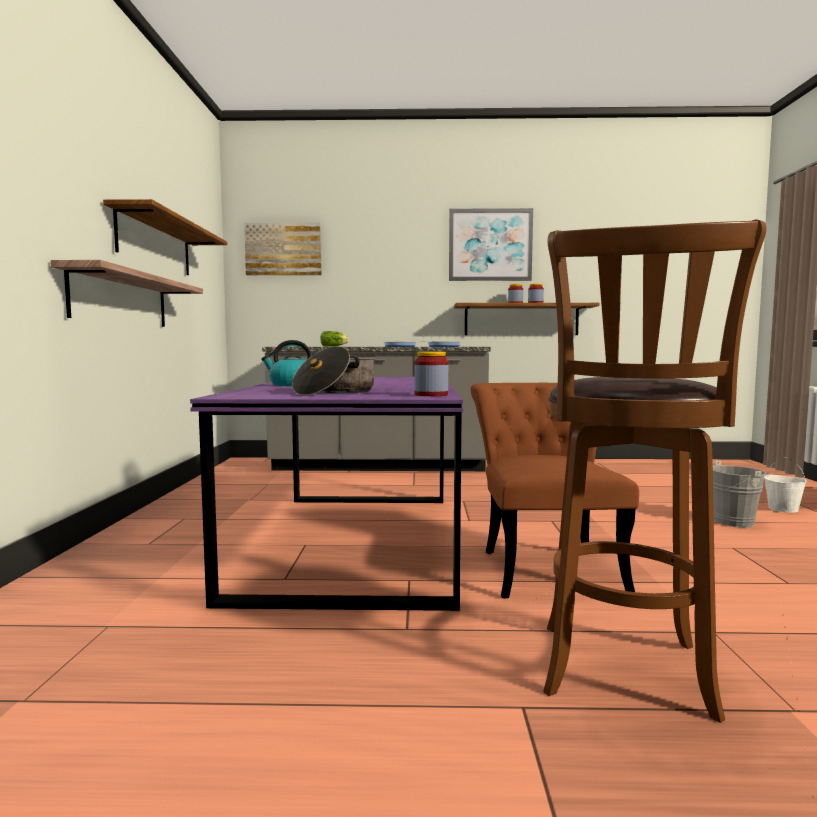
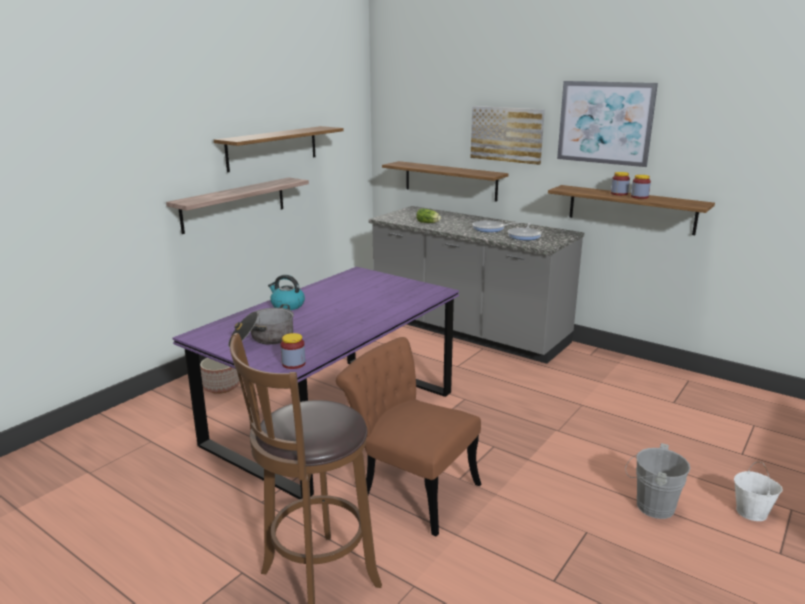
camera: 35 degrees right, 15 degrees up
picture [244,222,322,275] -> picture moved to [471,106,545,165]
brown chair [471,383,639,599] -> brown chair turned 90 degrees counterclockwise [336,337,481,537]
none -> planter [200,358,239,394]
none -> shelf [382,161,509,202]

